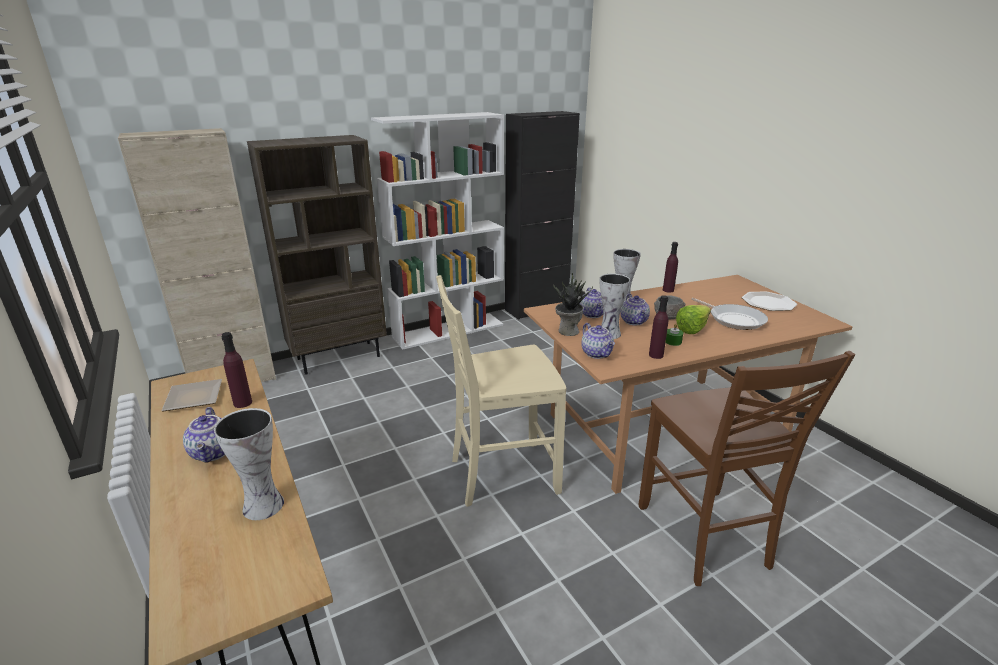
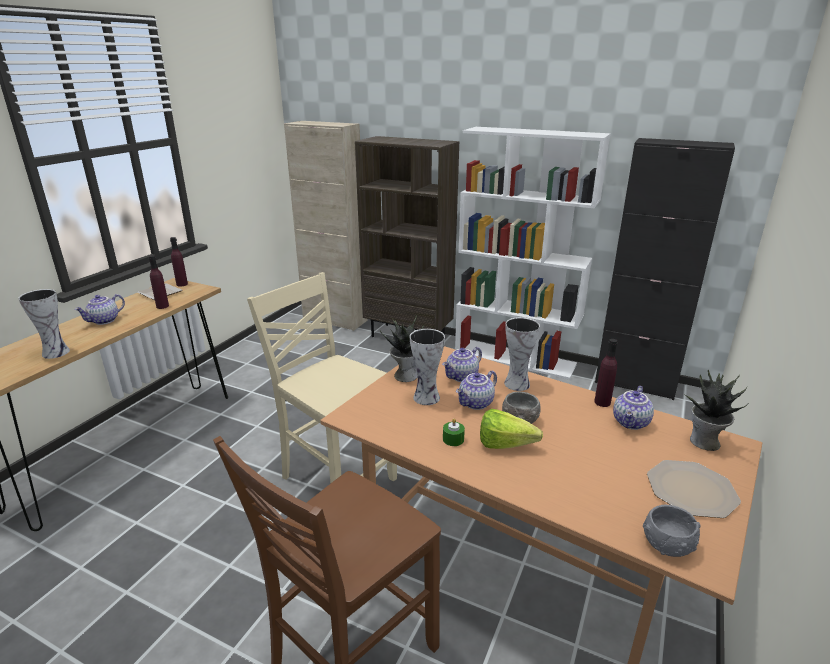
camera: 55 degrees right, 0 degrees up
teapot [581,323,615,359] -> teapot moved to [613,386,654,430]
purple bottle [649,295,668,359] -> purple bottle moved to [170,237,188,286]
frying pan [691,298,768,330] -> none
none -> grey bowl [643,505,701,557]
none -> potted plant [683,369,748,451]

